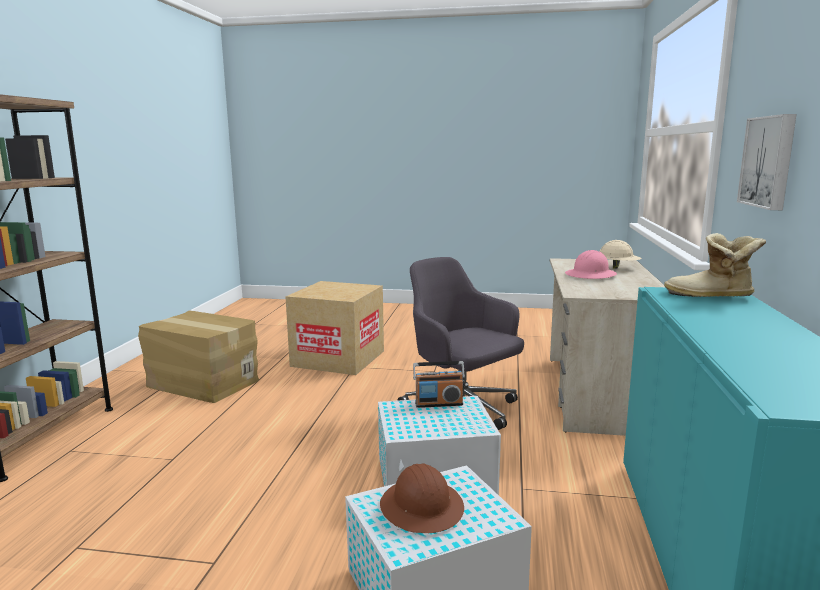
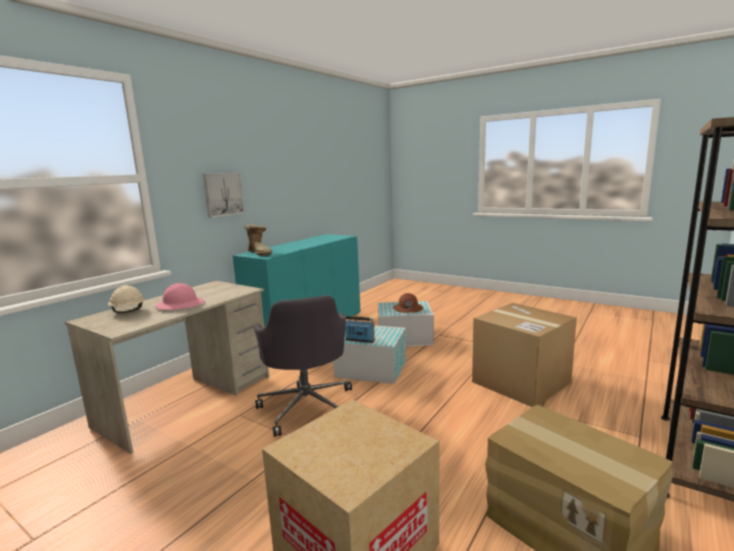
camera: 155 degrees left, 0 degrees up
none -> cardboard box [472,303,577,407]

